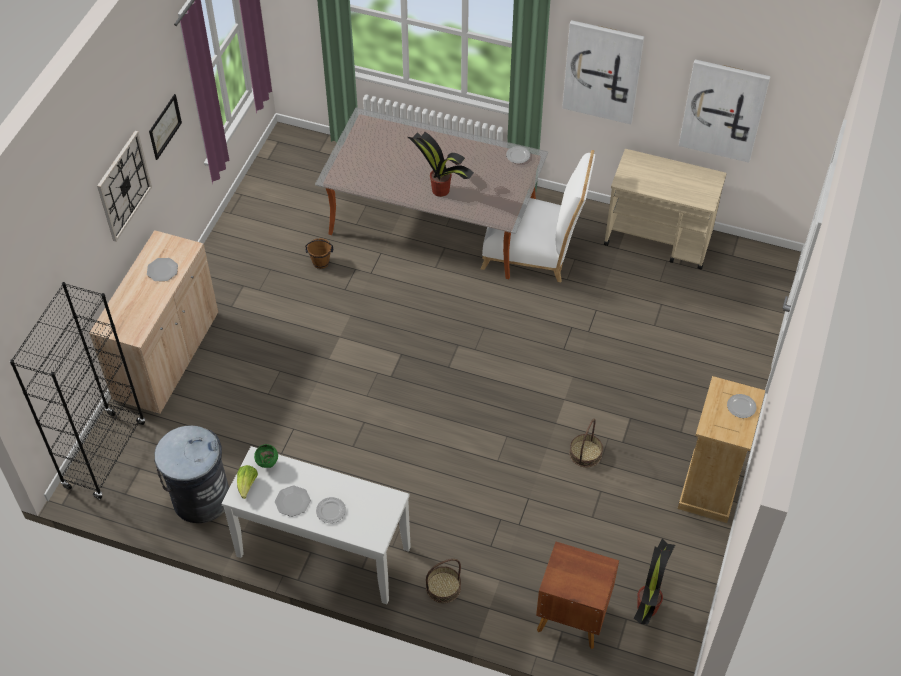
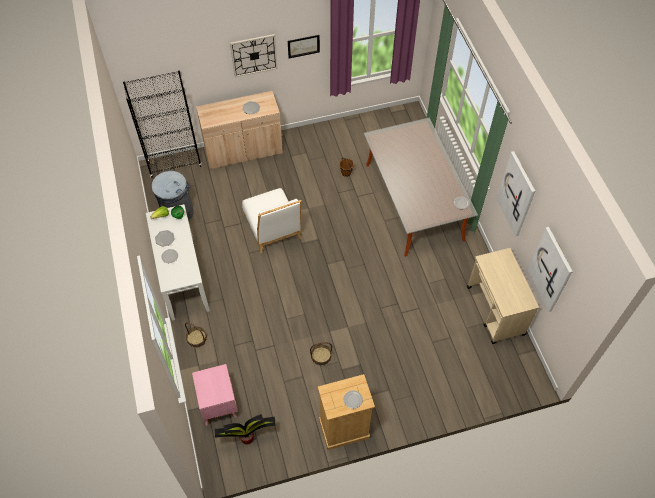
camera: 55 degrees right, 5 degrees up
potted plant [408,132,474,197] -> none
white chair [481,150,595,282] -> white chair moved to [242,188,302,253]
brown nightstand [536,542,619,649] -> pink nightstand [192,364,238,426]

